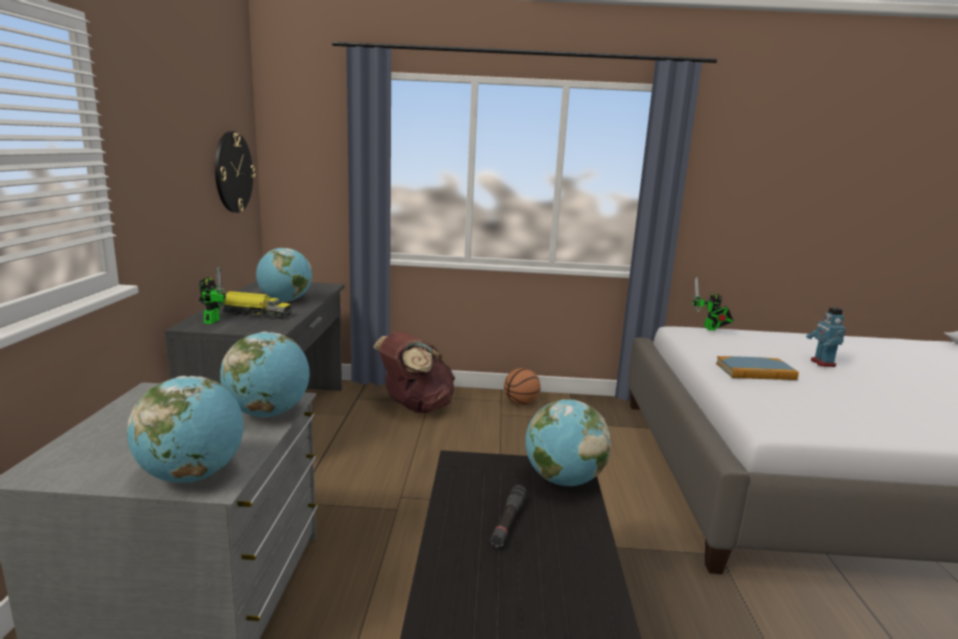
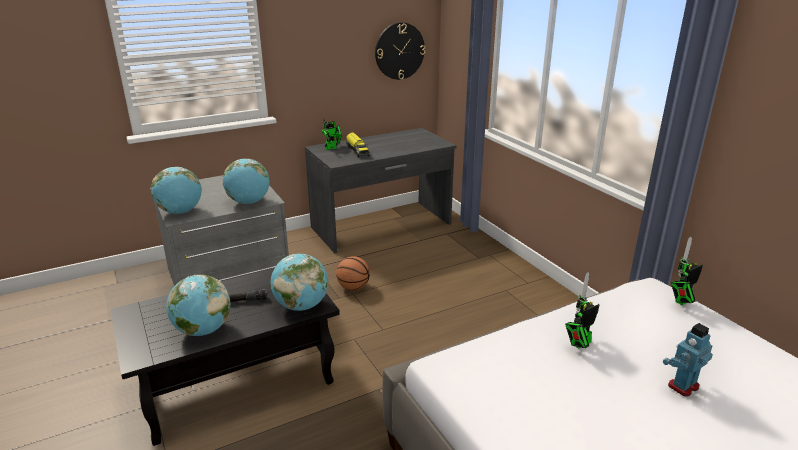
camera: 60 degrees right, 10 degrees up
globe [256,248,312,302] -> globe moved to [166,274,230,336]
brown backpack [373,331,455,413] -> none
basketball [504,368,541,405] -> basketball moved to [336,256,370,290]
book [716,356,799,380] -> toy robot [565,272,600,349]

